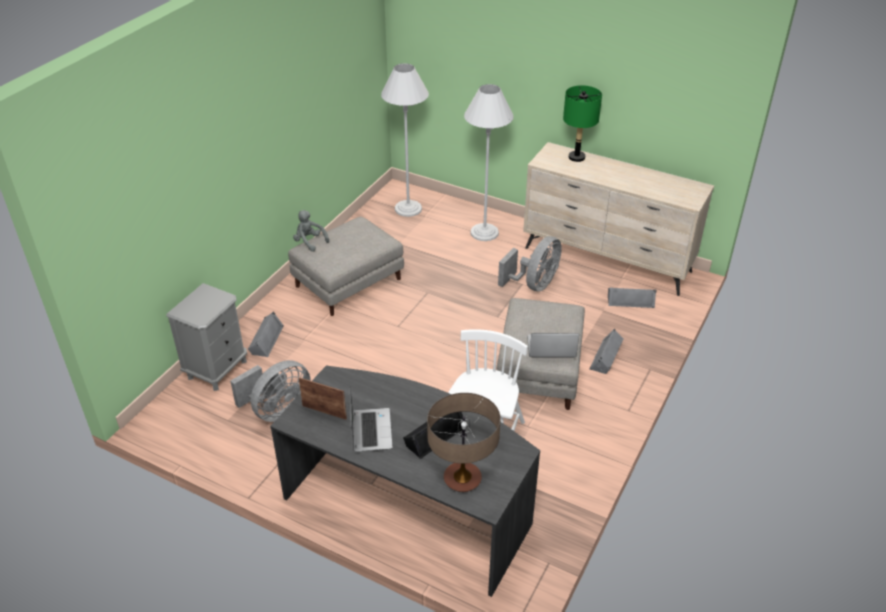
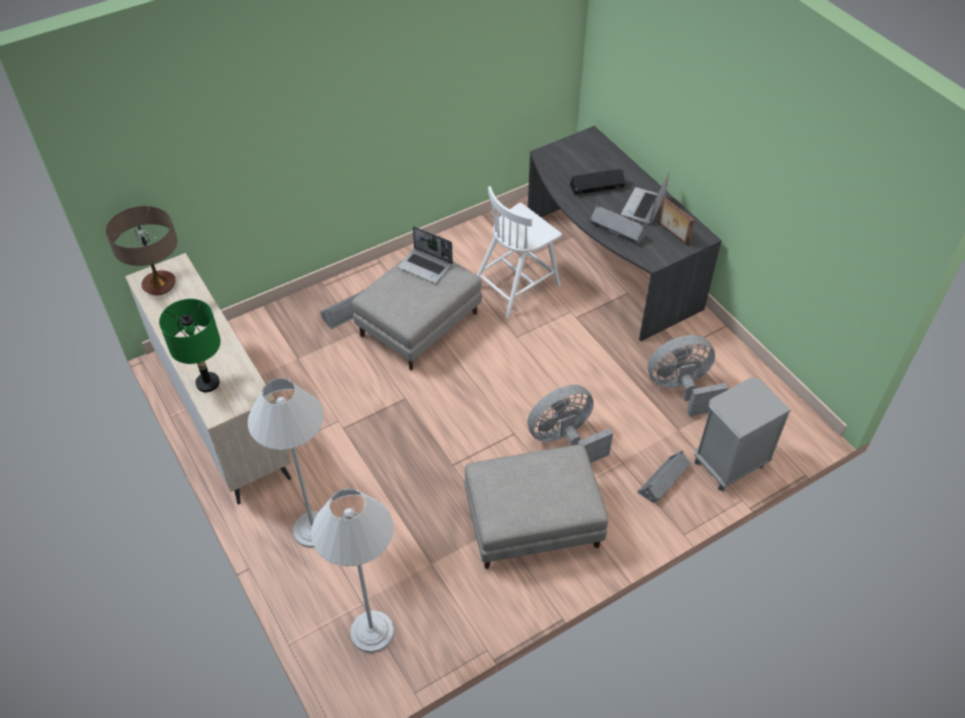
camera: 150 degrees left, 10 degrees up
grey plush toy [293,210,329,252] -> none
table lamp [427,393,501,492] -> table lamp moved to [106,206,177,295]
grey fan [498,236,562,292] -> grey fan moved to [527,385,613,463]
grey speaker [608,287,656,308] -> grey speaker moved to [590,205,647,245]

